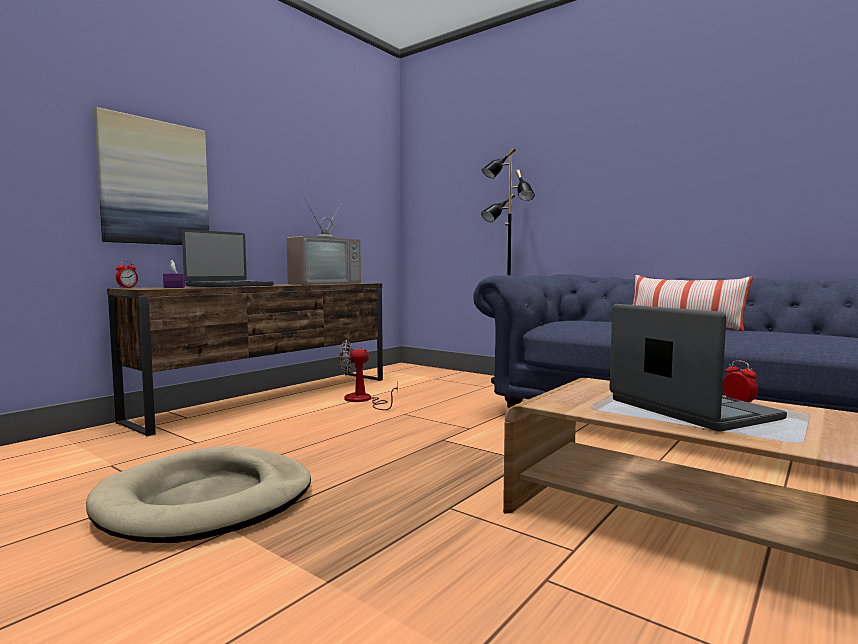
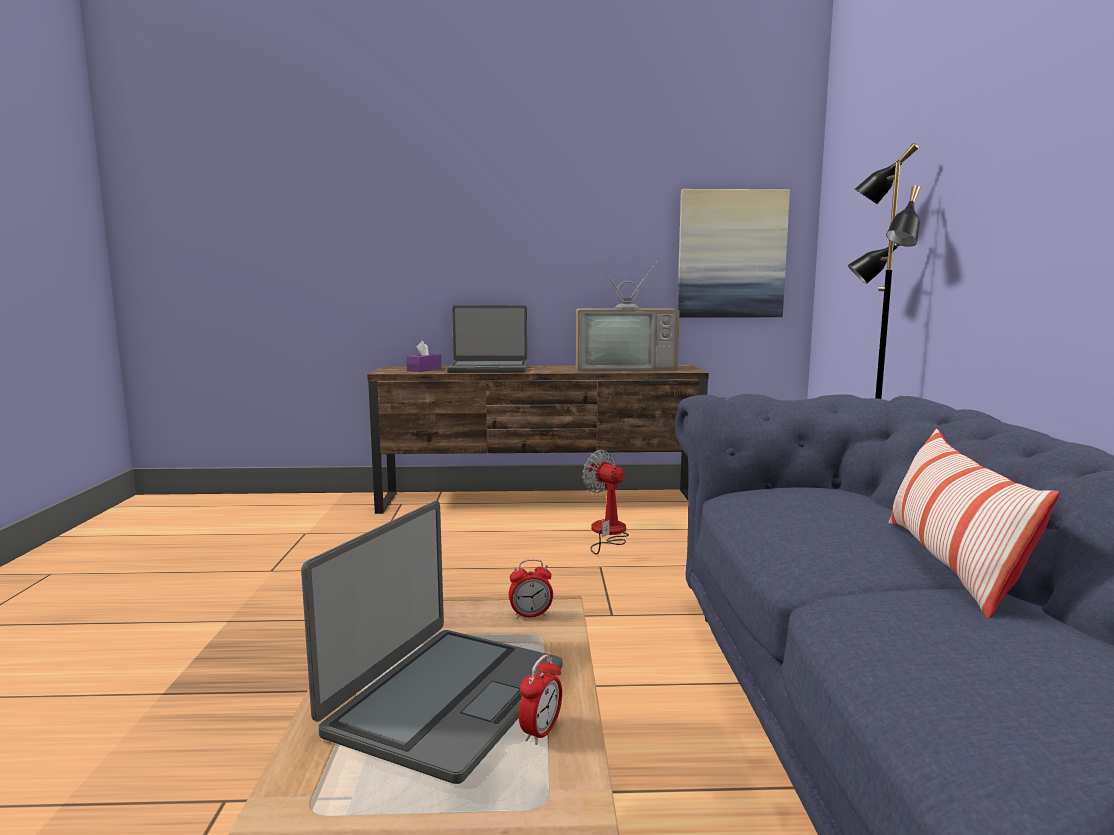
camera: 50 degrees right, 5 degrees up
beige dog bed [86,446,311,543] -> none
picture [94,107,209,245] -> picture moved to [677,189,790,317]
alarm clock [116,261,138,288] -> alarm clock moved to [509,559,553,619]

